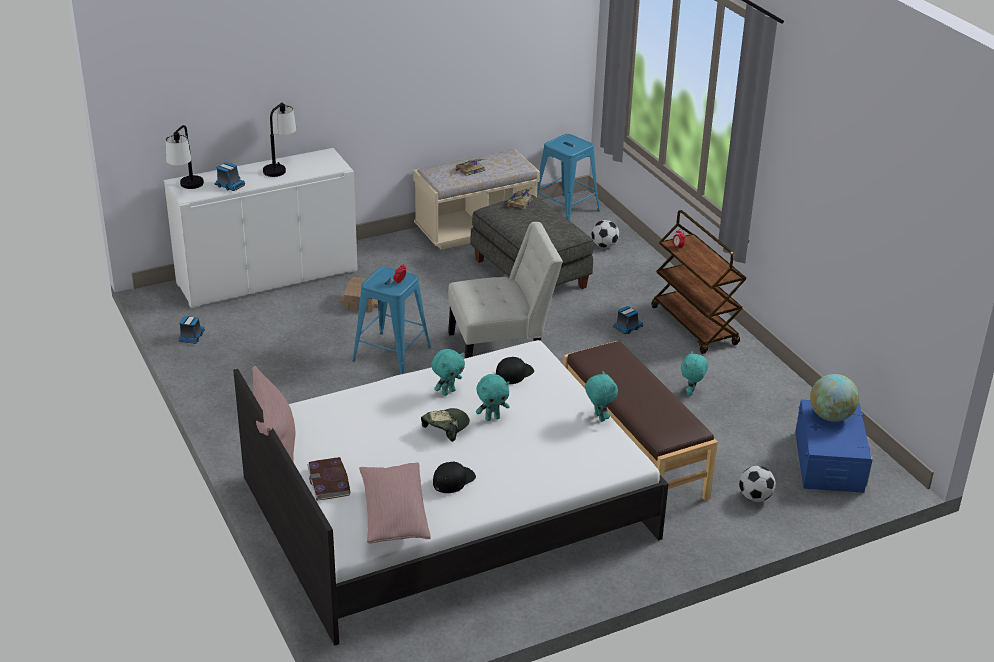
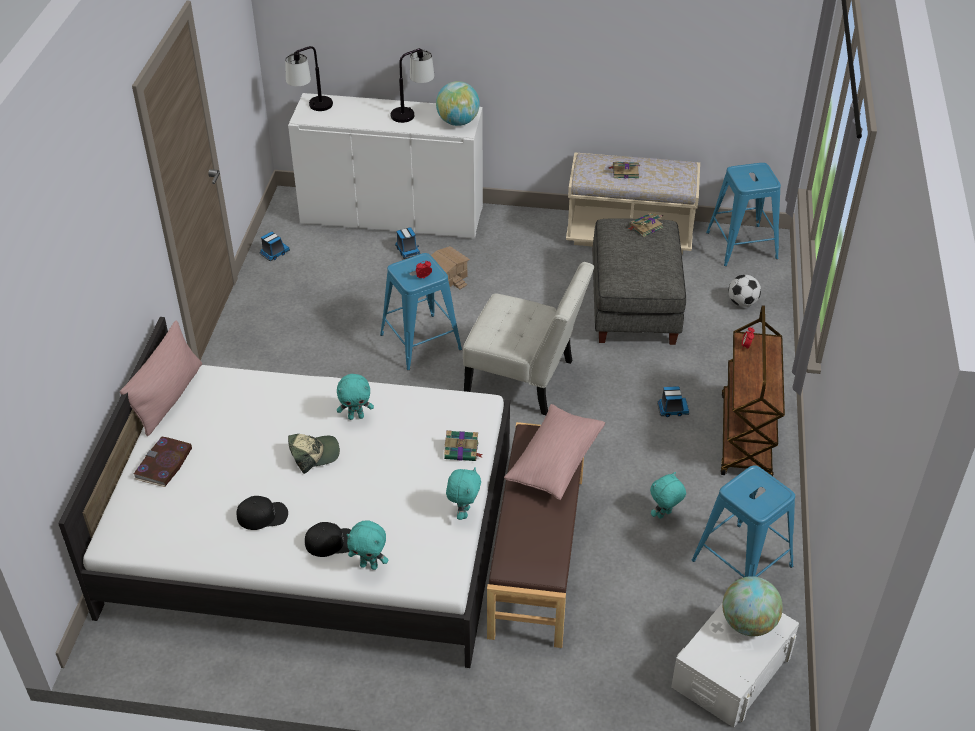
camera: 35 degrees right, 10 degrees up
toy truck [214,162,245,191] -> toy truck moved to [395,227,420,259]
pink pillow [359,462,431,543] -> pink pillow moved to [504,404,605,500]
turquoise plush toy [476,374,510,421] -> turquoise plush toy moved to [346,520,389,570]
black cap [496,357,534,384] -> black cap moved to [305,522,351,557]
football [739,466,776,502] -> none
blue storage box [795,399,873,493] -> white storage box [671,602,799,728]
none -> globe [436,81,480,126]
none -> book [444,430,483,461]
none -> blue stool [692,465,795,577]

